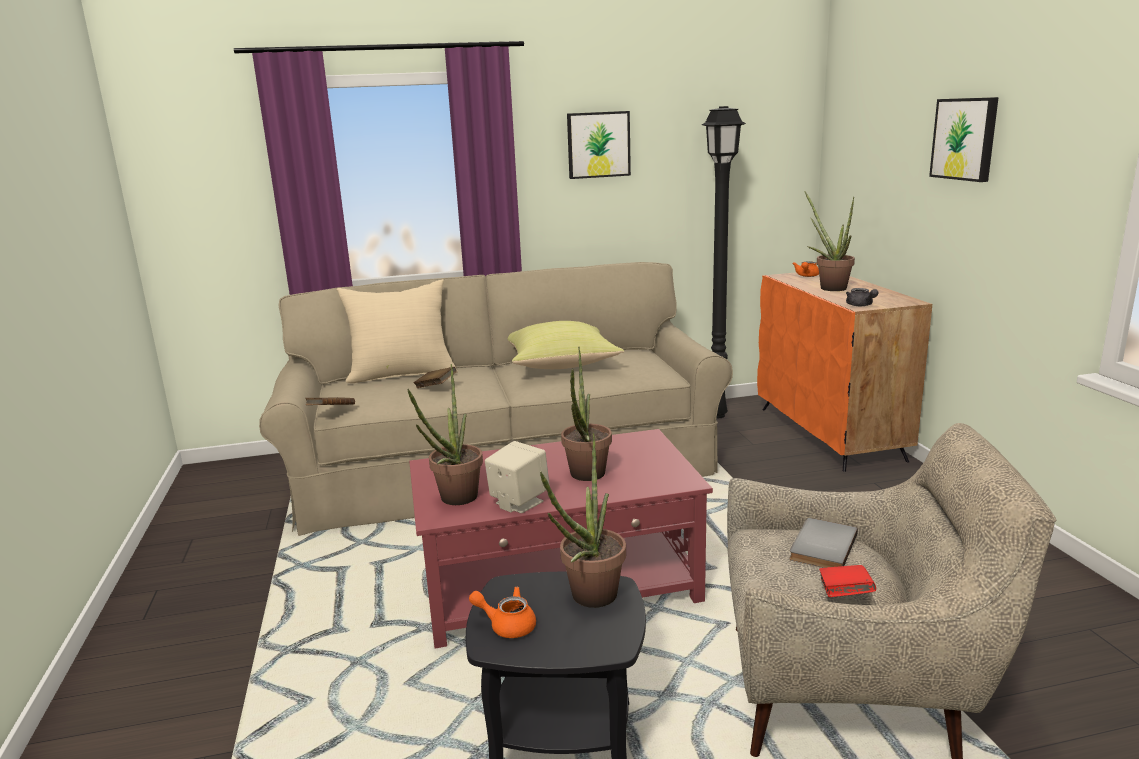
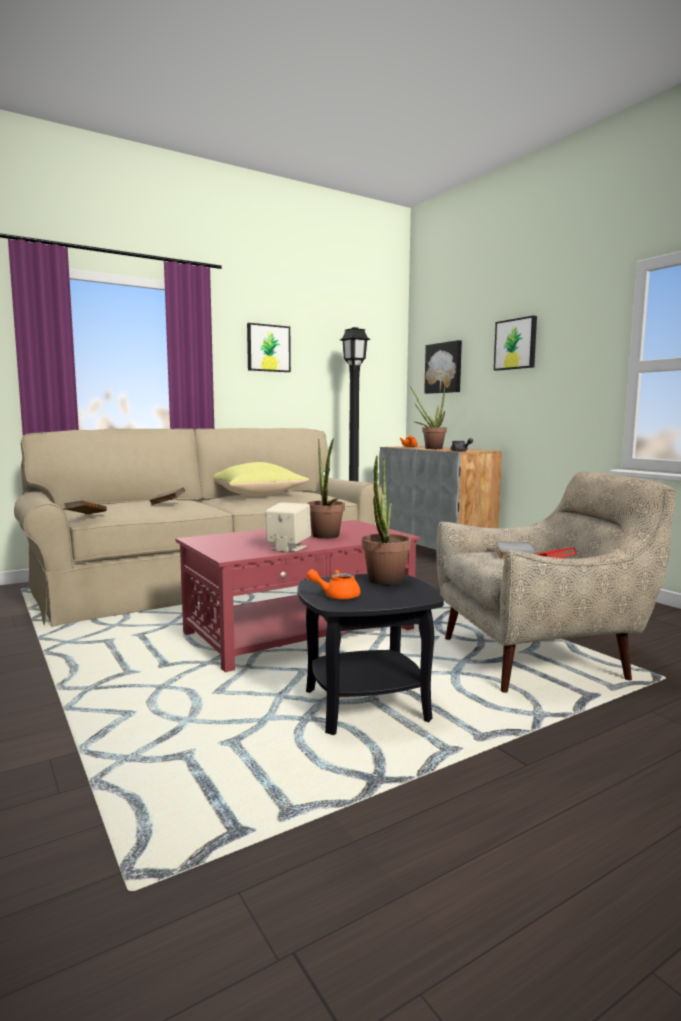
camera: 20 degrees left, 10 degrees down
beige pillow [336,279,458,383] -> none
potted plant [408,364,483,505] -> none
orange cabinet [757,273,932,472] -> grey cabinet [379,446,502,550]
none -> picture [424,340,462,394]

